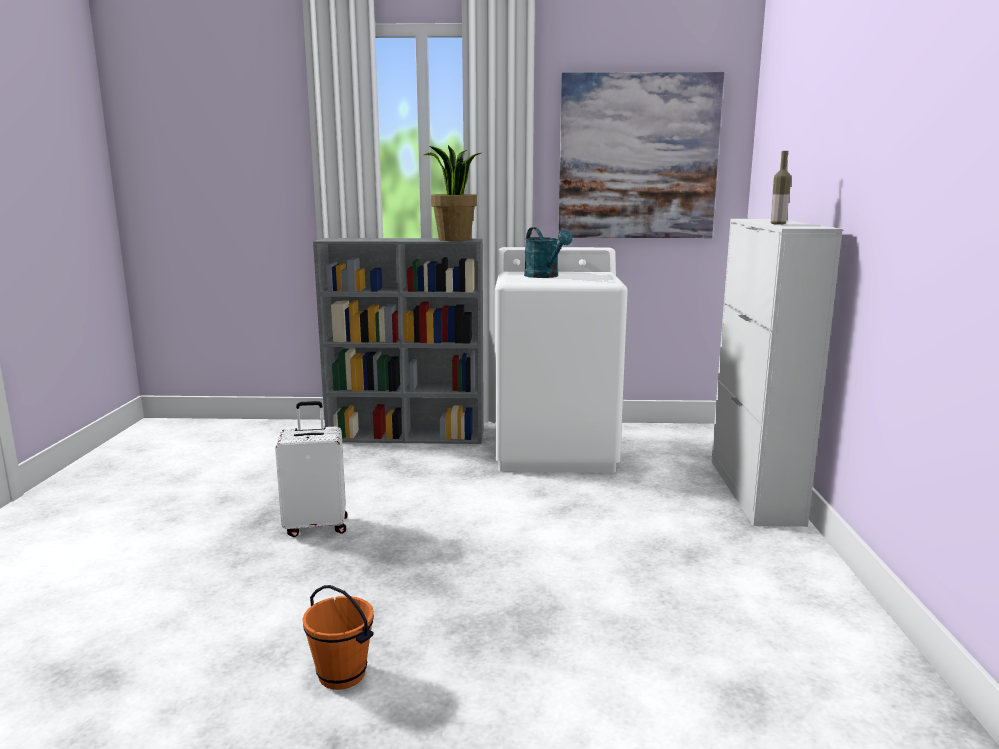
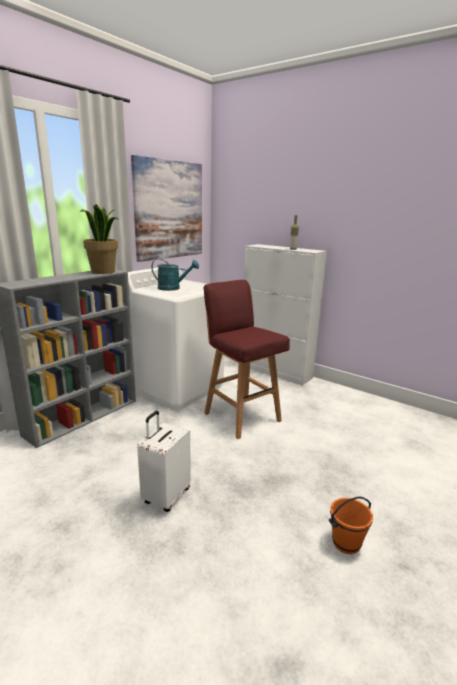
camera: 55 degrees left, 5 degrees up
none -> red stool [203,280,290,439]

